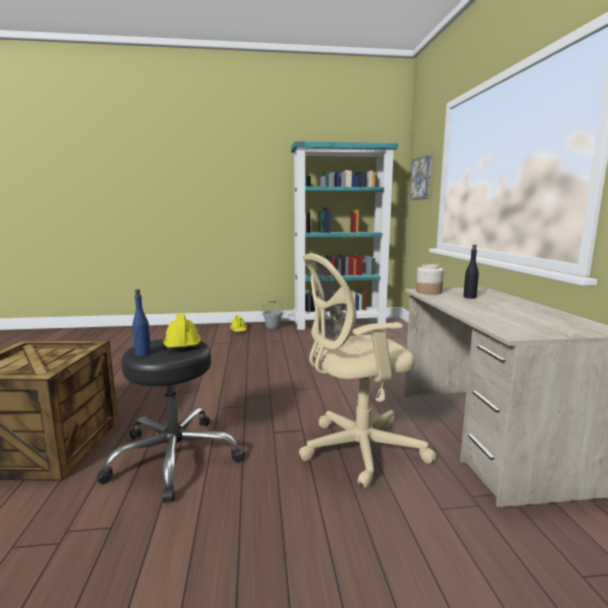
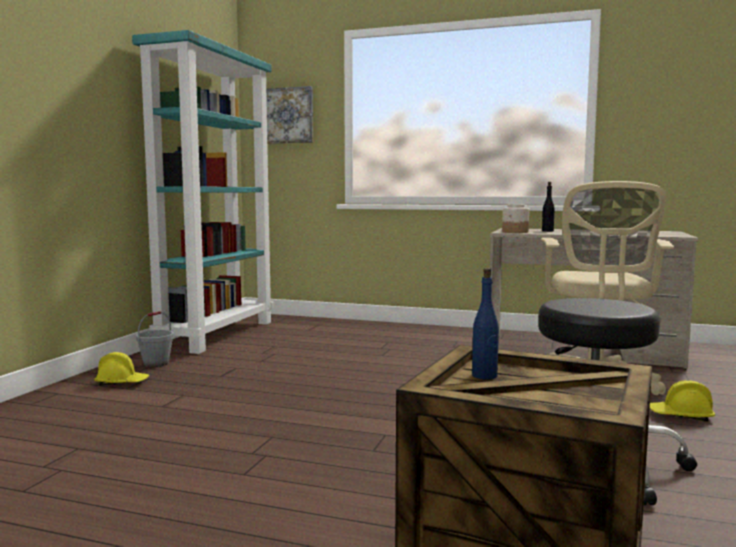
camera: 65 degrees left, 5 degrees down
blue bottle [132,289,151,356] -> blue bottle moved to [472,268,499,379]
yellow hard hat [163,314,201,351] -> yellow hard hat moved to [650,380,715,422]

